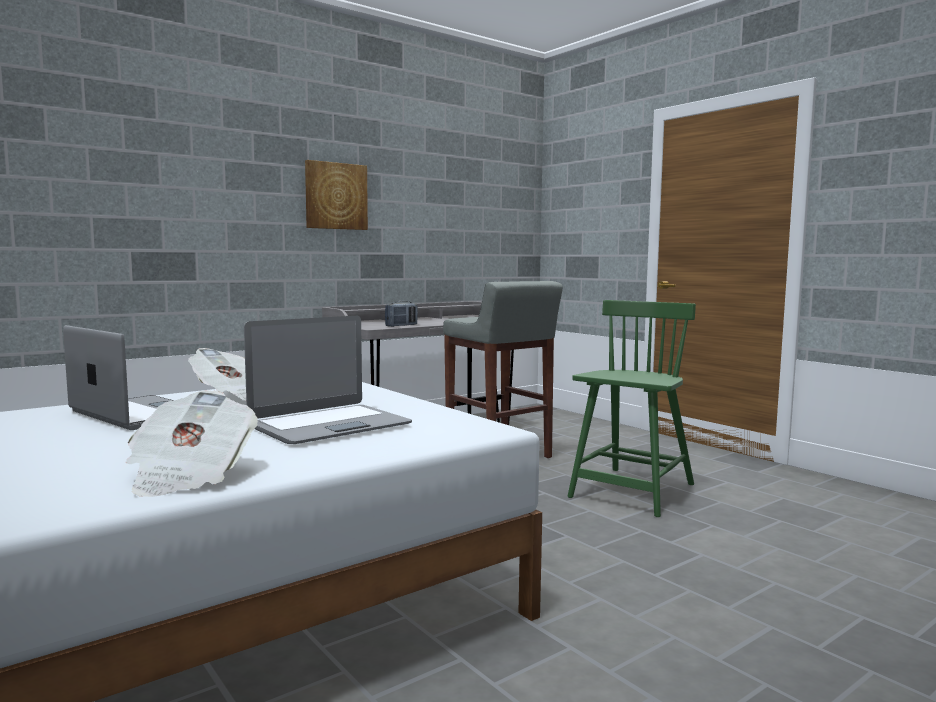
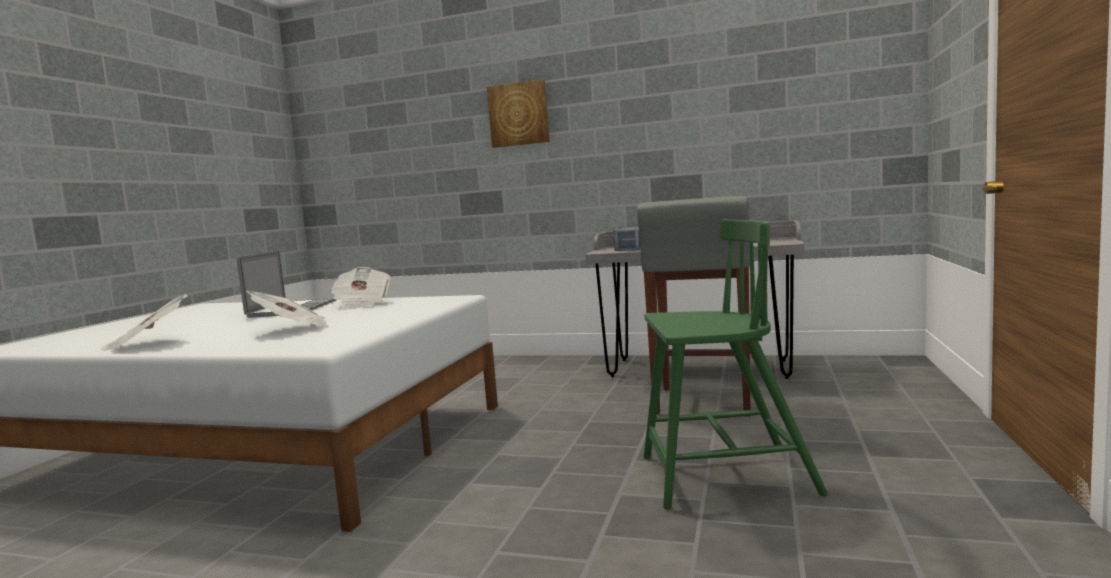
camera: 55 degrees right, 0 degrees up
laptop [244,316,412,444] -> newspaper [247,291,329,327]
picture [305,160,368,230] -> picture moved to [487,79,550,148]

